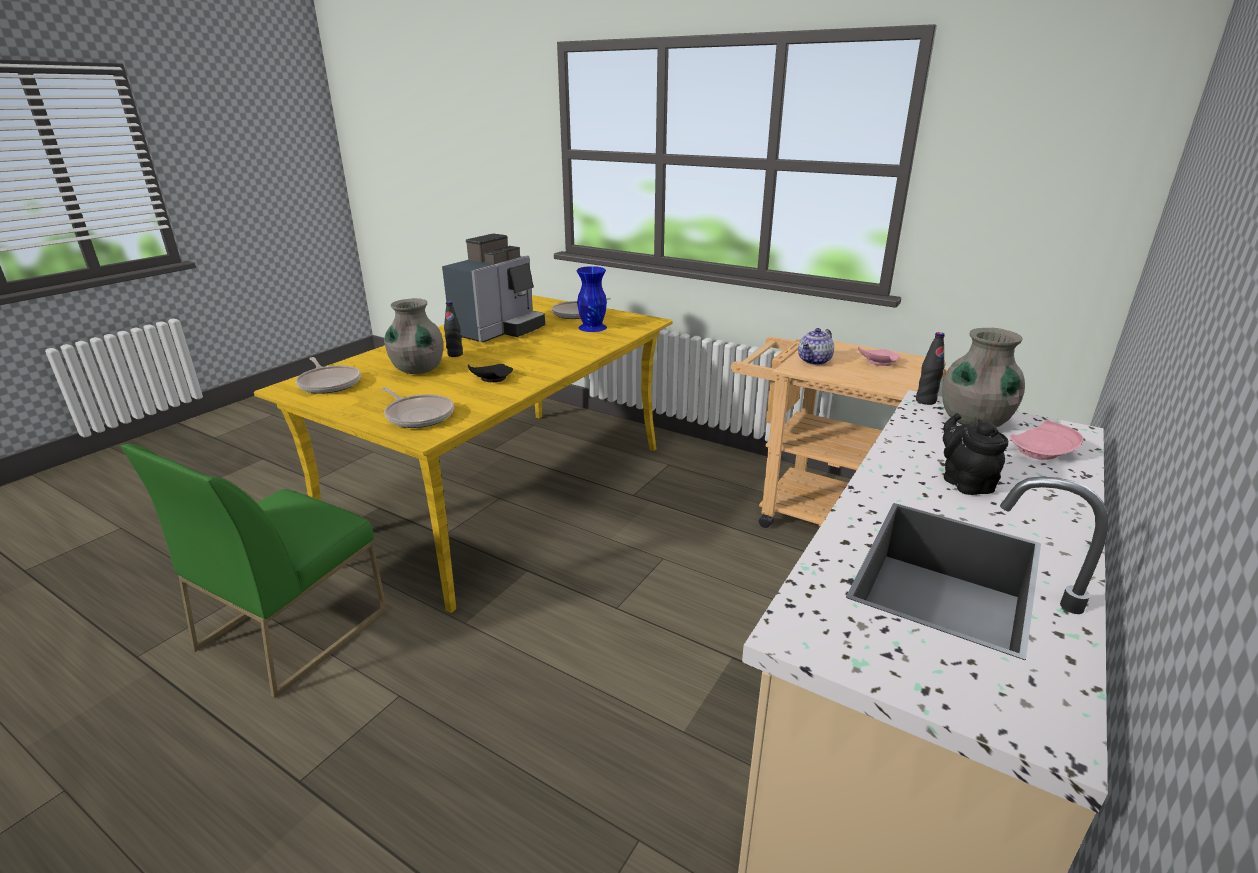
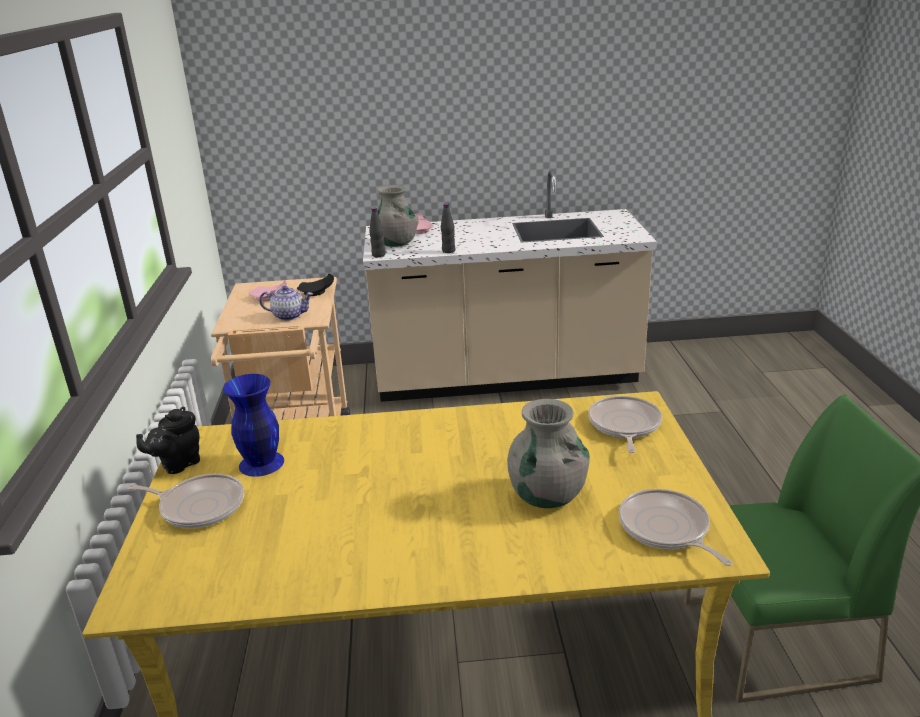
camera: 125 degrees left, 0 degrees up
frying pan [296,357,361,394] -> frying pan turned 45 degrees counterclockwise [619,489,733,566]
coffee machine [442,234,545,343] -> none
black bottle [444,301,463,357] -> black bottle moved to [441,203,455,253]
black plate [468,364,513,382] -> black plate moved to [297,274,334,296]
black teapot [943,413,1008,495] -> black teapot moved to [136,407,200,474]

